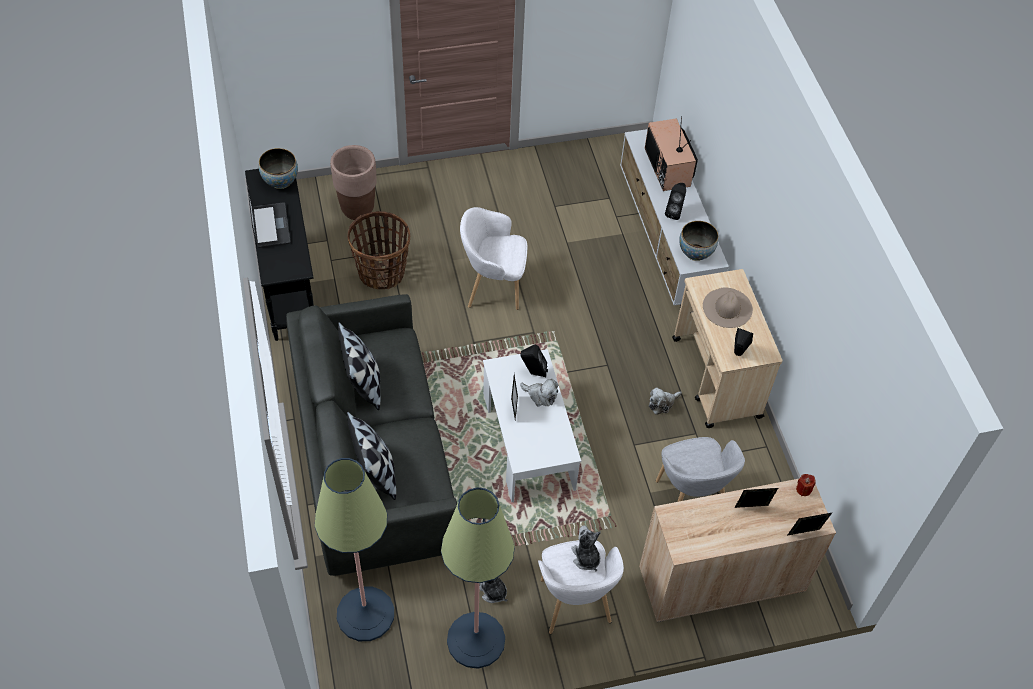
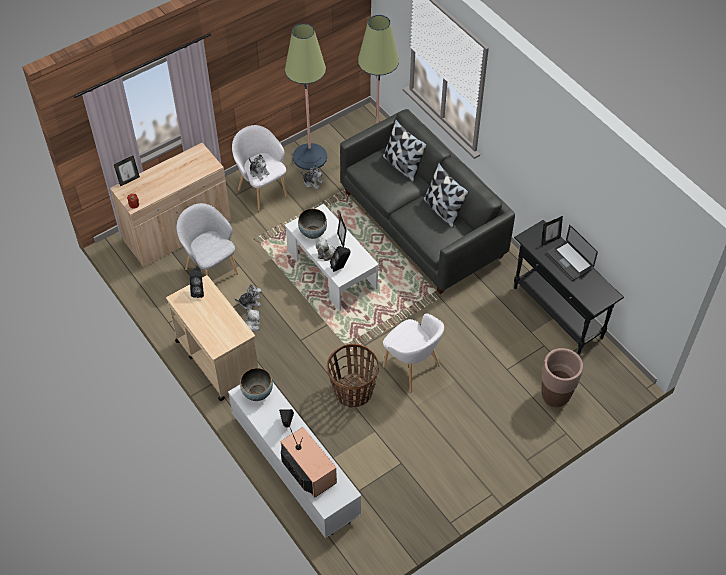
camera: 160 degrees right, 0 degrees up
bowl [259,148,298,189] -> bowl moved to [298,209,327,239]
basket [348,211,410,289] -> basket moved to [327,344,379,408]
white armchair [460,207,527,310] -> white armchair turned 60 degrees clockwise [383,313,444,392]
beige hat [703,288,753,328] -> none
picture frame [735,488,778,508] -> picture frame moved to [542,216,563,245]
none -> plush toy [234,284,261,310]

